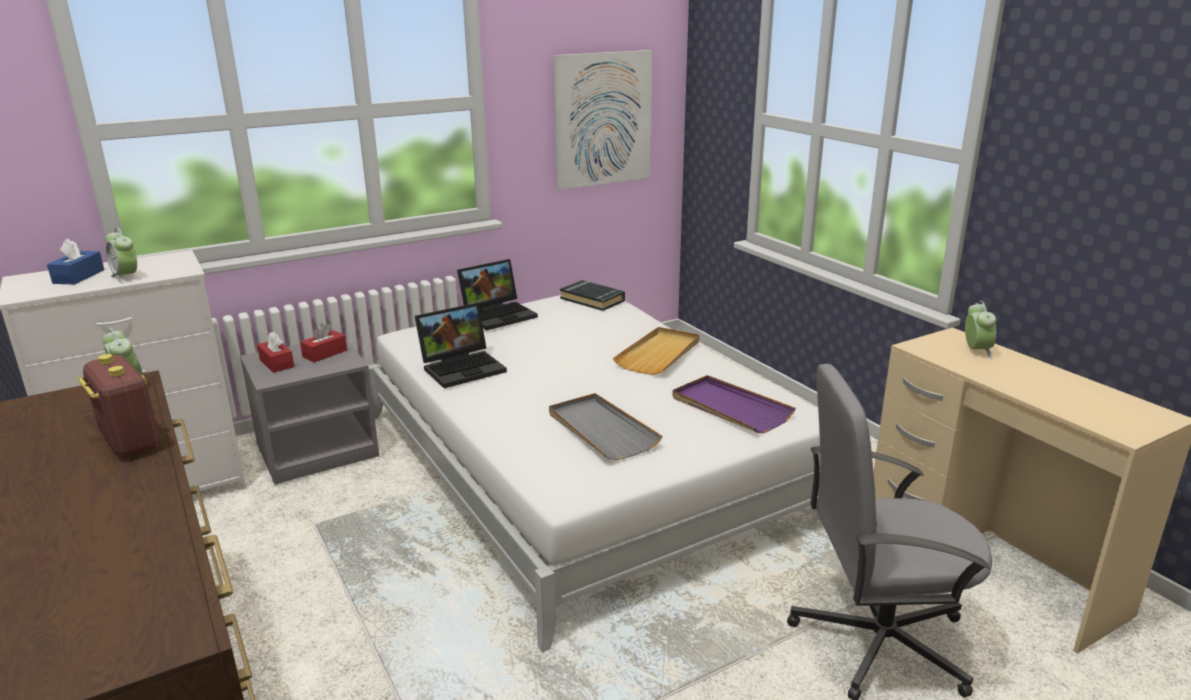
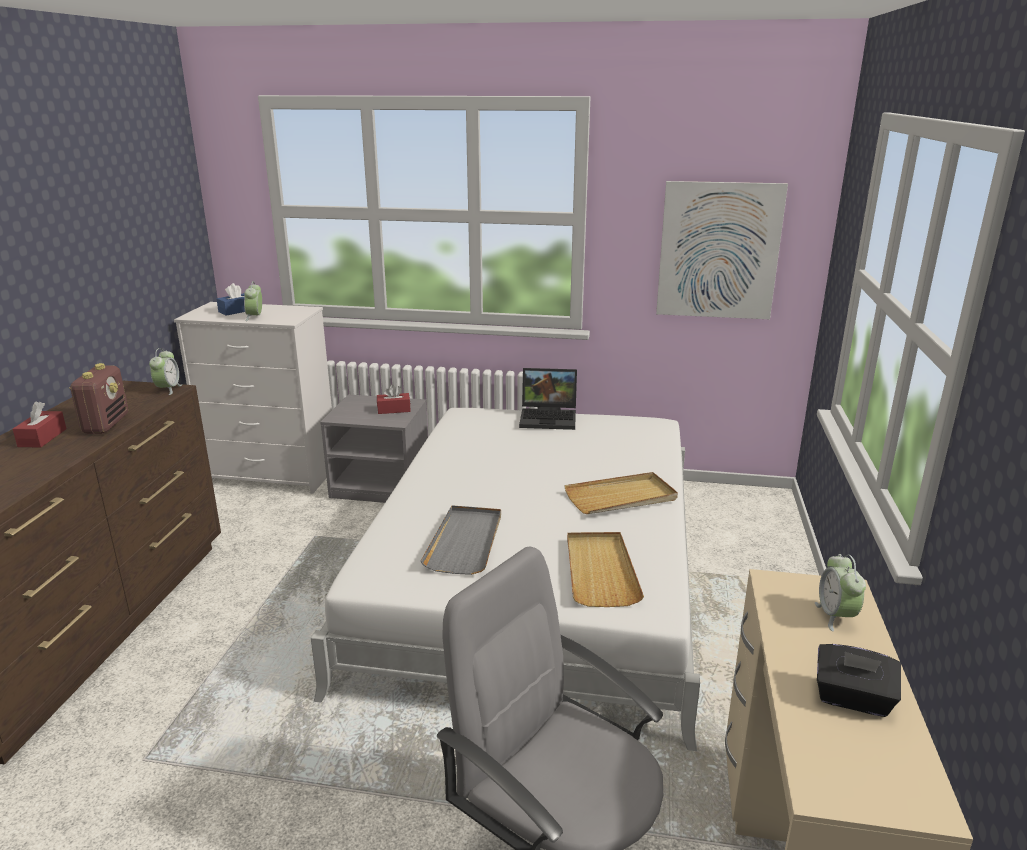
camera: 40 degrees right, 0 degrees up
red tissue box [257,332,294,373] -> red tissue box moved to [13,402,66,447]
laptop [415,303,507,388] -> none
black book [560,280,625,311] -> none
purple tray [672,375,796,433] -> beige tray [567,532,644,607]
alarm clock [965,301,996,359] -> alarm clock turned 135 degrees clockwise [815,554,866,631]
none -> black tissue box [817,644,901,717]

